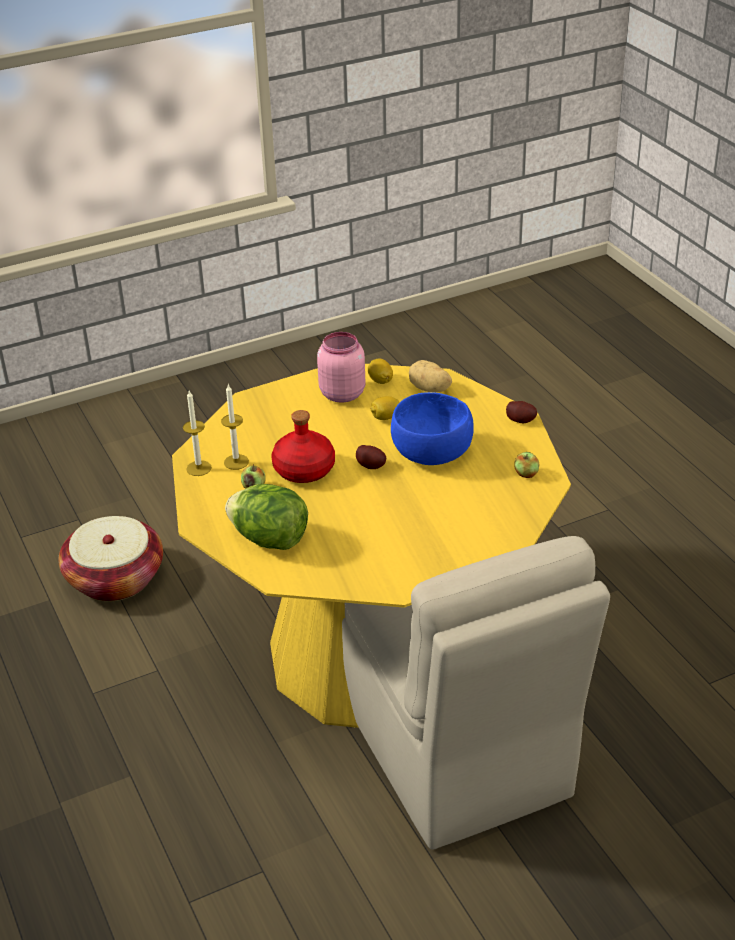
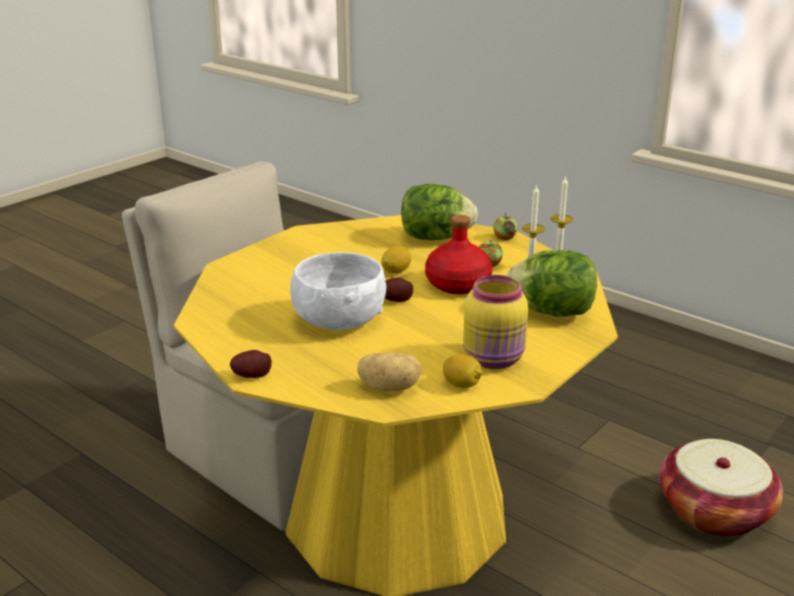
camera: 155 degrees right, 10 degrees down
pink jar [317,332,365,403] -> yellow jar [463,275,528,369]
lemon [371,396,400,420] -> lemon moved to [381,246,411,274]
blue bowl [391,392,474,465] -> white bowl [290,252,386,330]
apple [514,452,540,478] -> apple moved to [493,213,518,240]
none -> lettuce [507,250,597,317]

